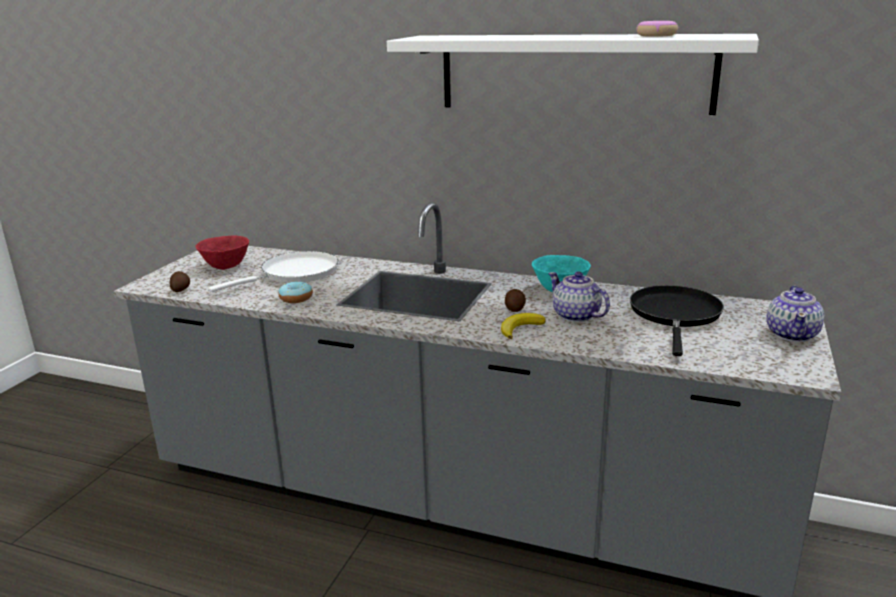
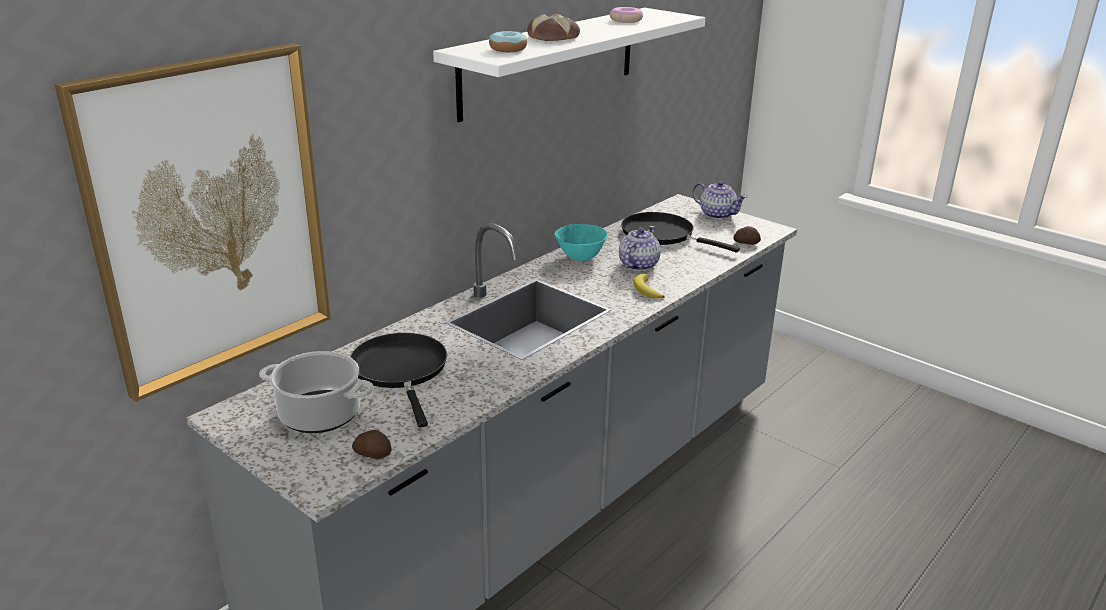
camera: 70 degrees left, 5 degrees up
red bowl [195,236,249,270] -> cooking pot [259,351,374,433]
white frying pan [209,251,339,292] -> black frying pan [350,333,447,427]
donut [278,281,313,303] -> donut moved to [489,31,527,52]
potato [505,289,526,312] -> potato moved to [733,226,761,245]
teapot [548,271,610,322] -> teapot turned 135 degrees clockwise [619,226,661,271]
none -> picture [54,43,331,402]
none -> bread [527,13,580,41]

